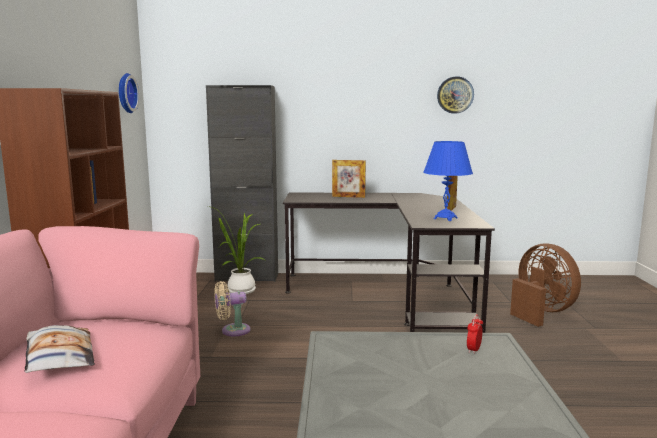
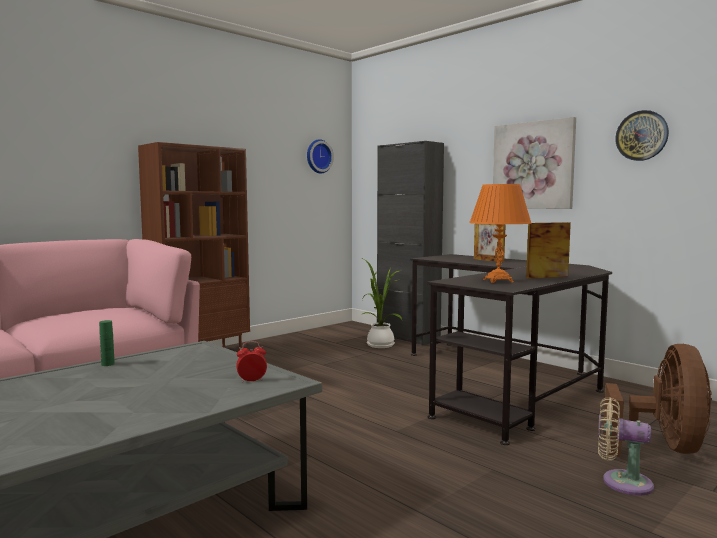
camera: 45 degrees right, 5 degrees down
pillow [25,325,95,373] -> none
beige fan [214,281,250,336] -> beige fan moved to [598,397,654,496]
blue table lamp [423,141,473,221] -> orange table lamp [469,184,532,283]
none -> green bottle [99,320,115,366]
none -> picture [493,117,576,209]

